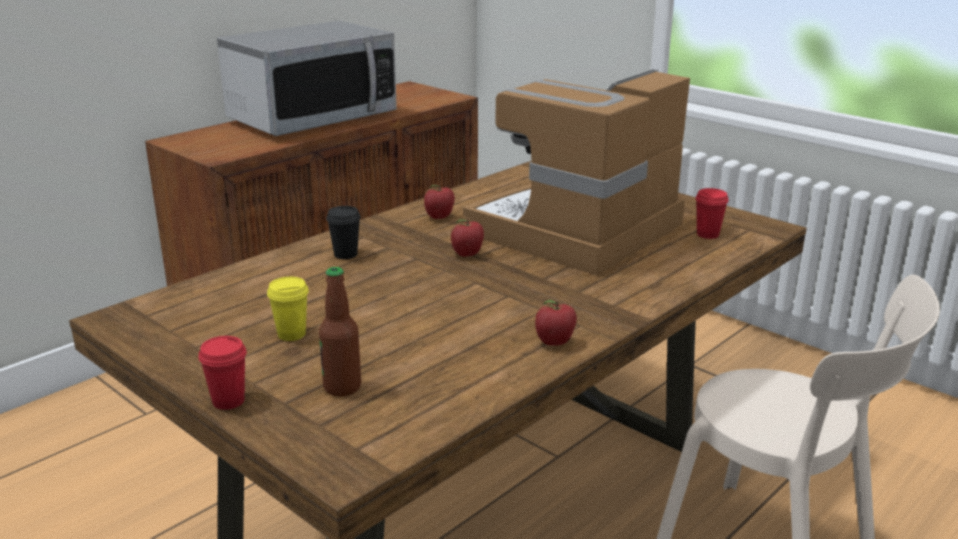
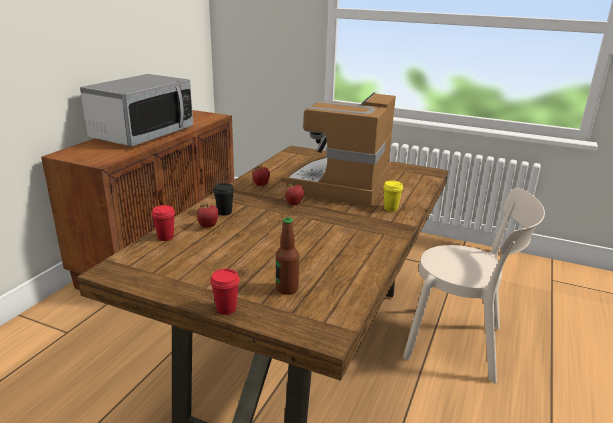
camera: 20 degrees left, 0 degrees up
yellow cup [267,277,309,341] -> yellow cup moved to [383,180,403,212]
apple [535,300,577,346] -> apple moved to [197,204,219,228]
red cup [695,188,729,239] -> red cup moved to [151,205,175,241]

